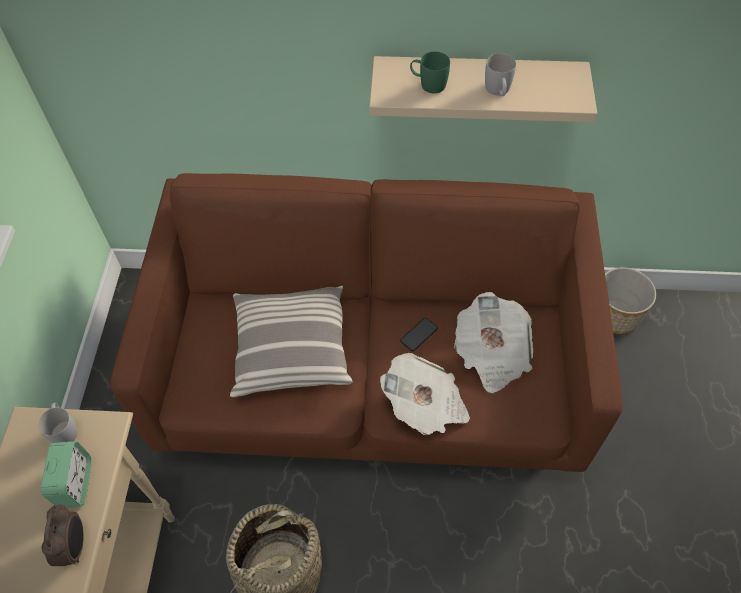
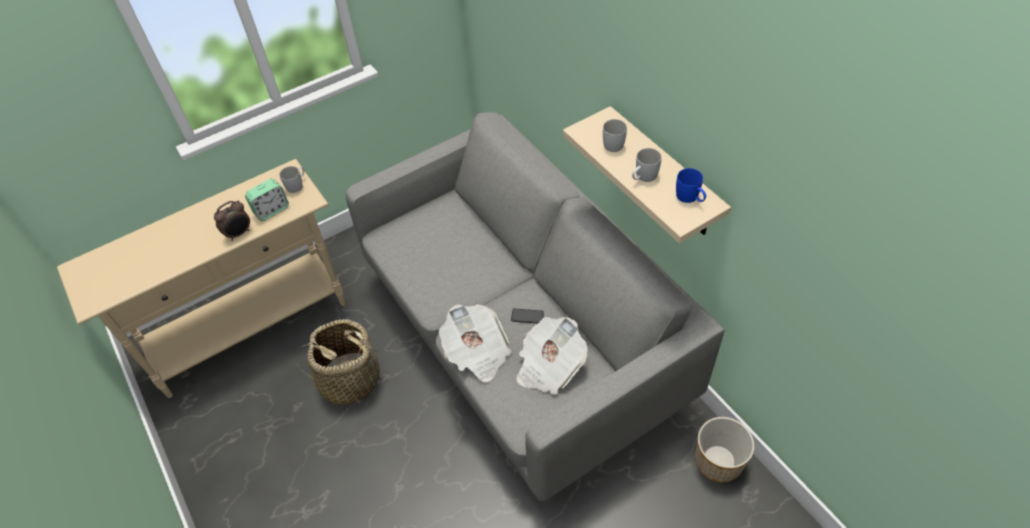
camera: 55 degrees right, 5 degrees down
brown sofa [110,173,623,472] -> grey sofa [345,112,725,501]
pillow [230,286,353,397] -> none
green mug [410,51,450,93] -> white mug [603,119,627,152]
none -> blue mug [676,168,706,203]

